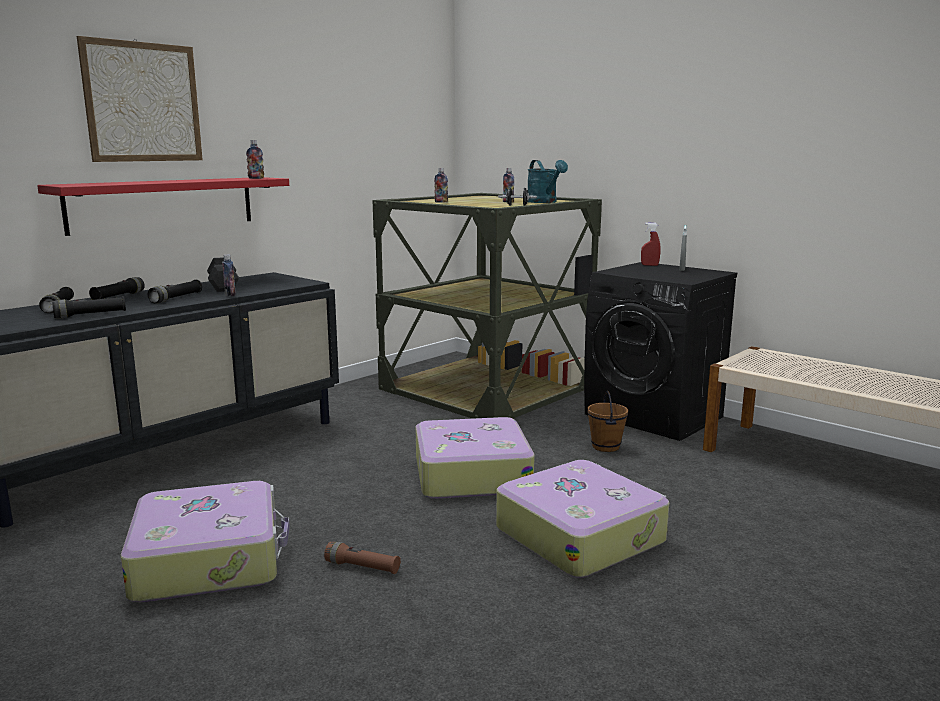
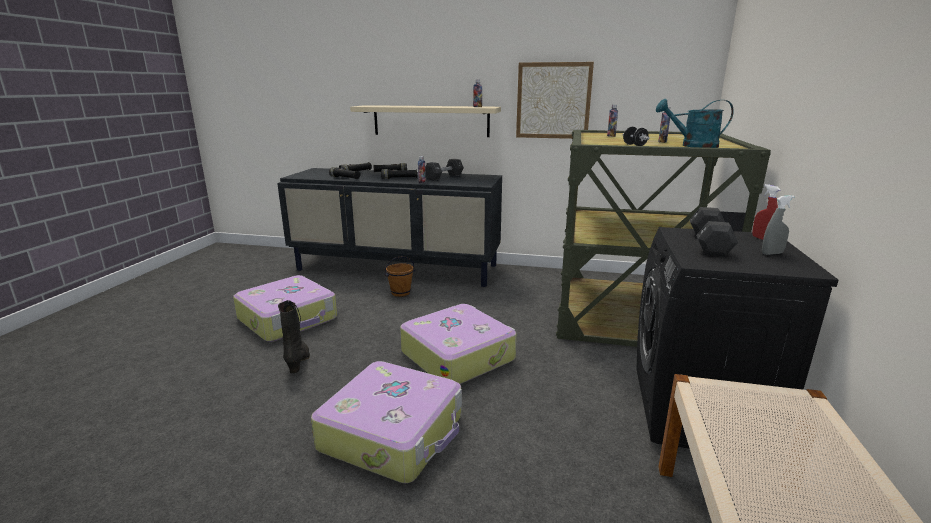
camera: 60 degrees right, 5 degrees up
red shelf [37,177,289,236] -> beige shelf [350,105,501,137]
picture [77,36,203,162] -> picture moved to [516,60,594,139]
brown flashlight [324,541,401,574] -> black boot [278,300,310,373]
turquoise watering can [528,160,568,203] -> turquoise watering can turned 60 degrees clockwise [656,99,734,148]
brown bucket [587,391,628,452] -> brown bucket moved to [384,256,415,297]
none -> black dumbbell [690,207,738,257]

